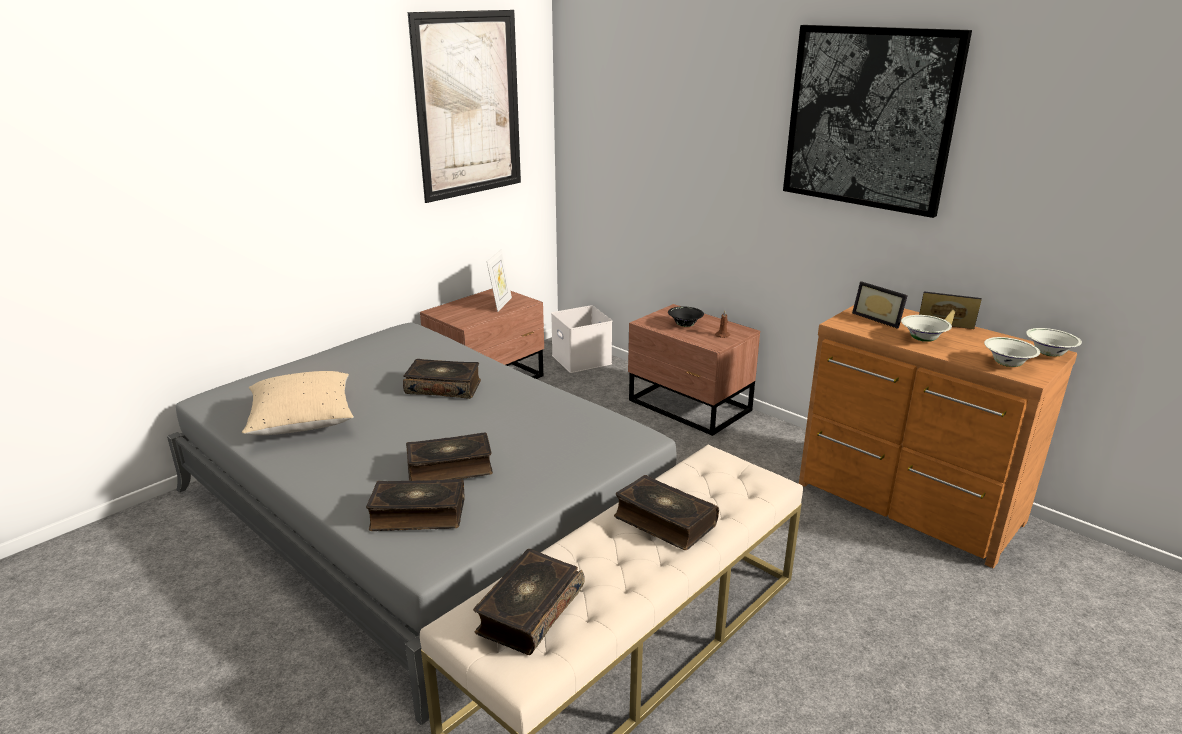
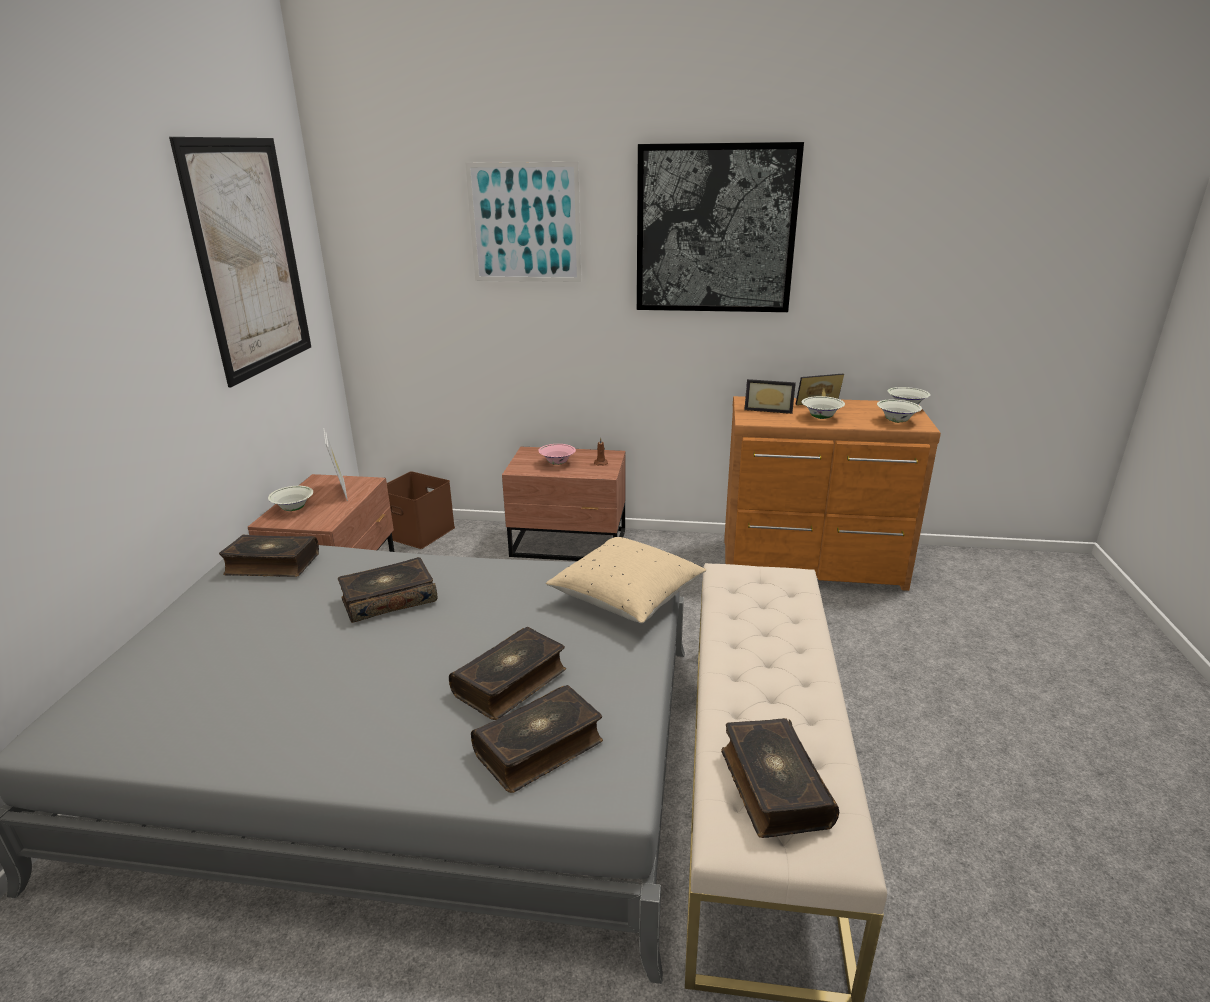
camera: 35 degrees left, 0 degrees up
beige pillow [242,371,354,435] -> beige pillow moved to [546,537,706,623]
white storage box [551,305,612,373] -> brown storage box [387,471,455,549]
book [614,475,719,550] -> book moved to [219,535,319,577]
black bowl [668,306,704,327] -> pink bowl [538,444,576,465]
none -> white bowl [268,486,313,511]
none -> picture [465,162,582,282]

